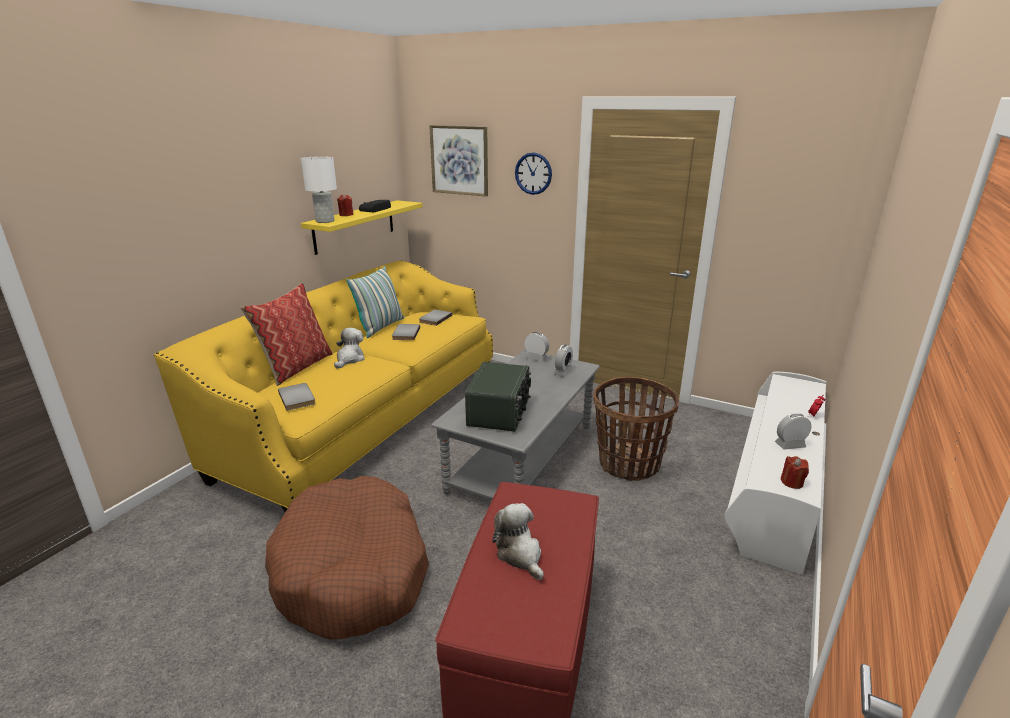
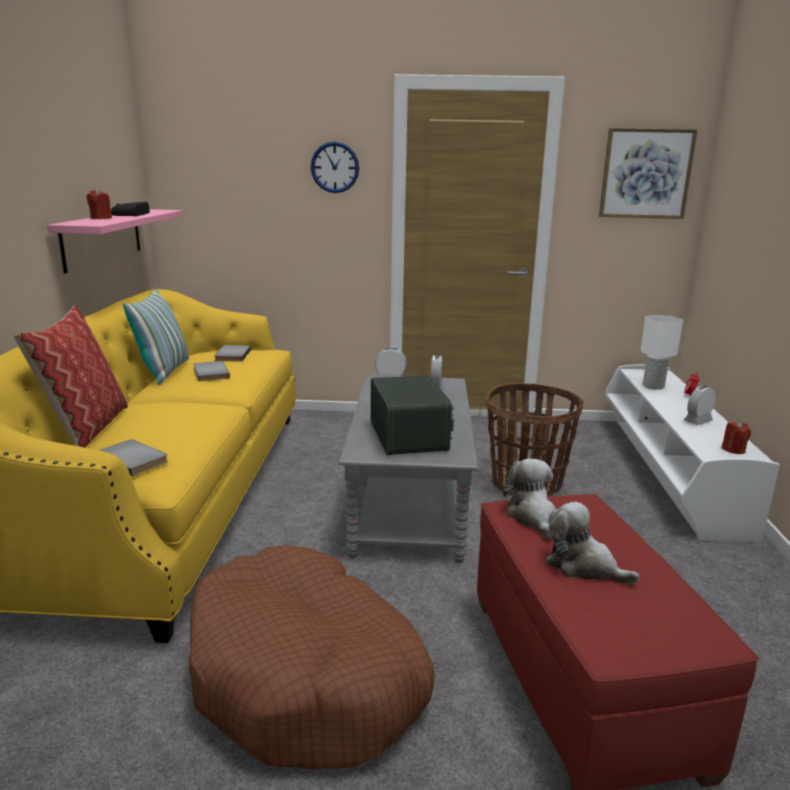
camera: 25 degrees left, 5 degrees down
white table lamp [301,156,337,223] -> white table lamp moved to [641,315,683,390]
yellow shelf [301,200,423,255] -> pink shelf [47,209,183,273]
plush toy [334,328,364,369] -> plush toy moved to [503,459,556,539]
picture [430,125,488,196] -> picture moved to [599,128,697,219]

